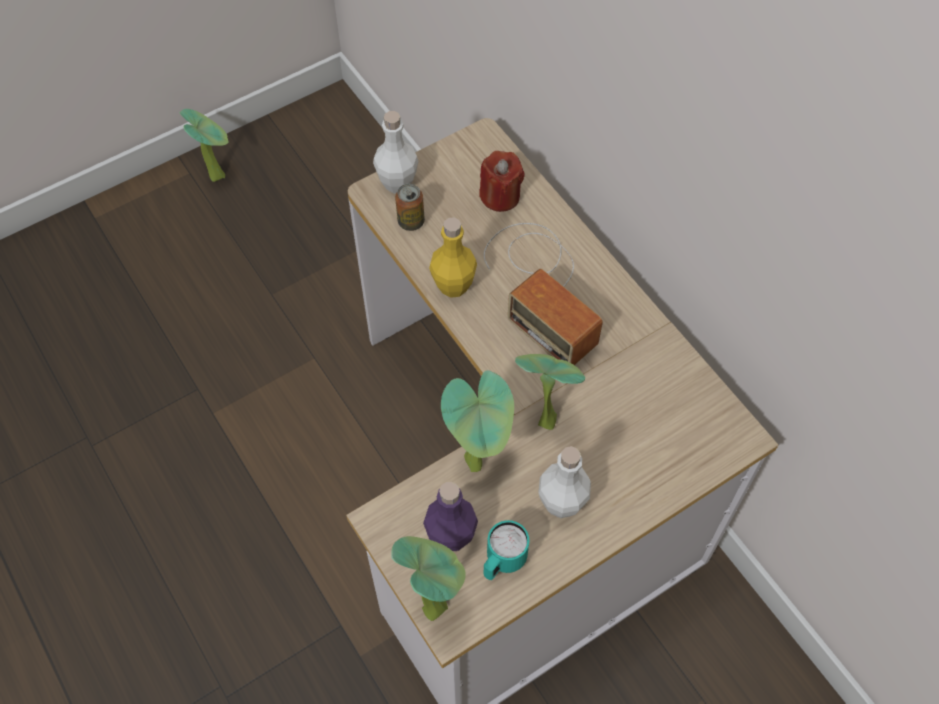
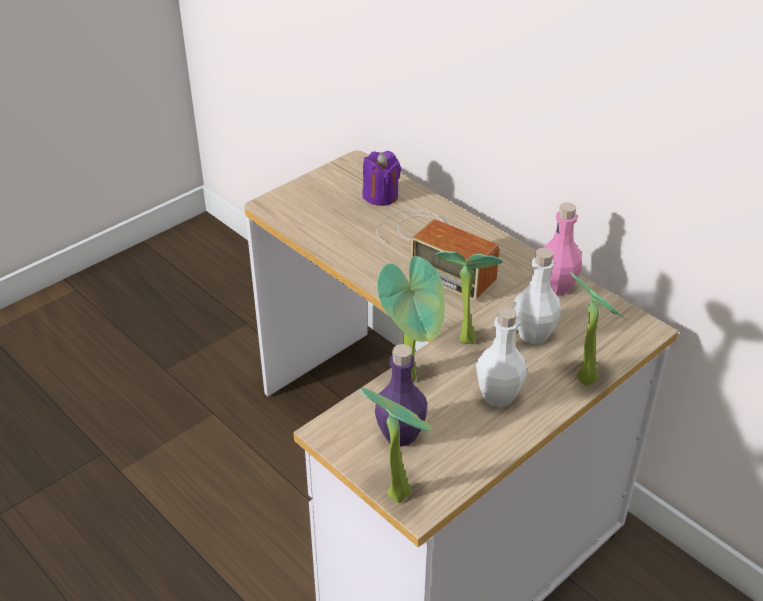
camera: 10 degrees left, 20 degrees down
potted plant [180,109,229,182] -> potted plant moved to [570,272,628,386]
white bottle [373,111,419,193] -> white bottle moved to [514,248,561,344]
can [395,184,425,231] -> none
yellow bottle [429,217,477,298] -> none
red candle [479,151,525,212] -> purple candle [363,151,401,206]
turquoise mug [484,520,529,580] -> none
none -> pink bottle [543,202,582,296]

